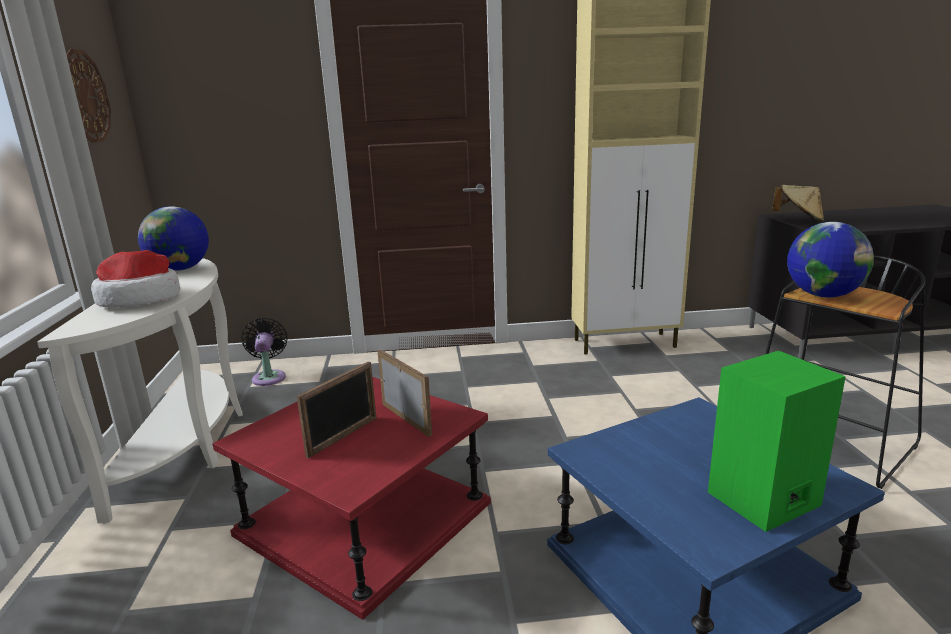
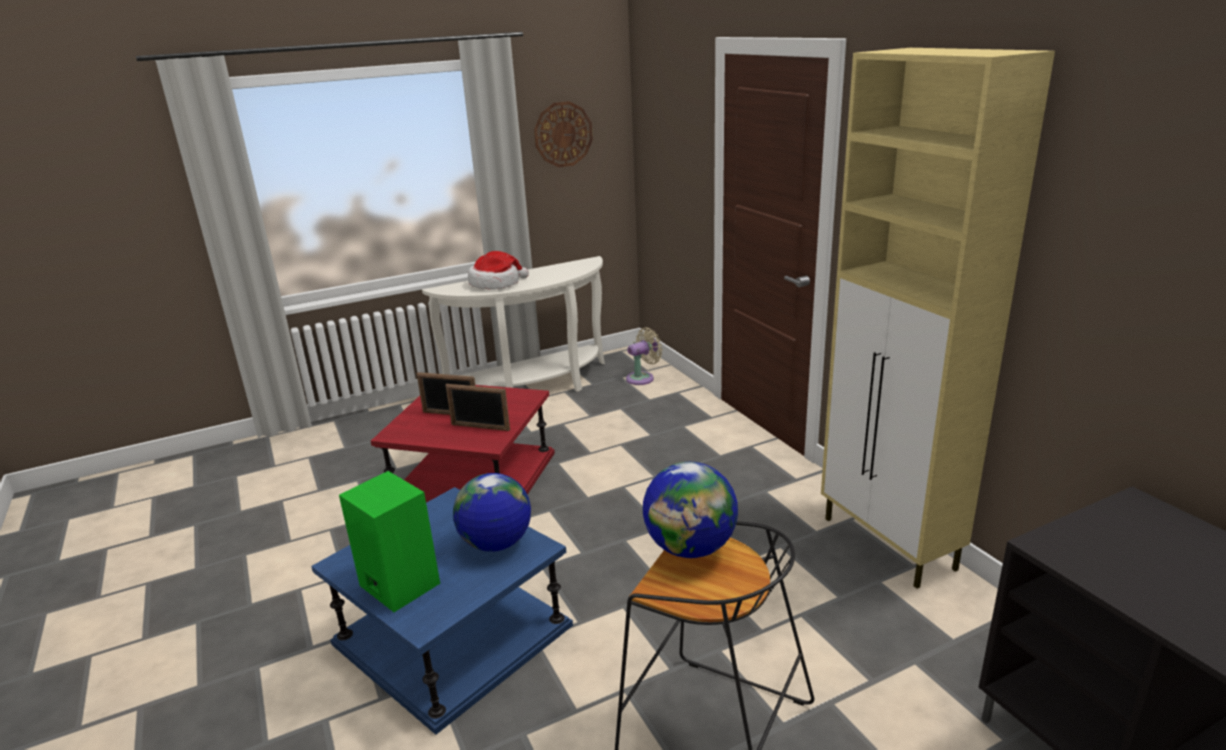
camera: 70 degrees right, 5 degrees up
globe [138,206,209,271] -> globe moved to [453,473,531,552]
black fan [242,318,287,386] -> beige fan [626,327,662,385]
picture frame [377,349,432,437] -> picture frame turned 75 degrees clockwise [446,384,510,431]
beige hat [772,185,824,222] -> none

